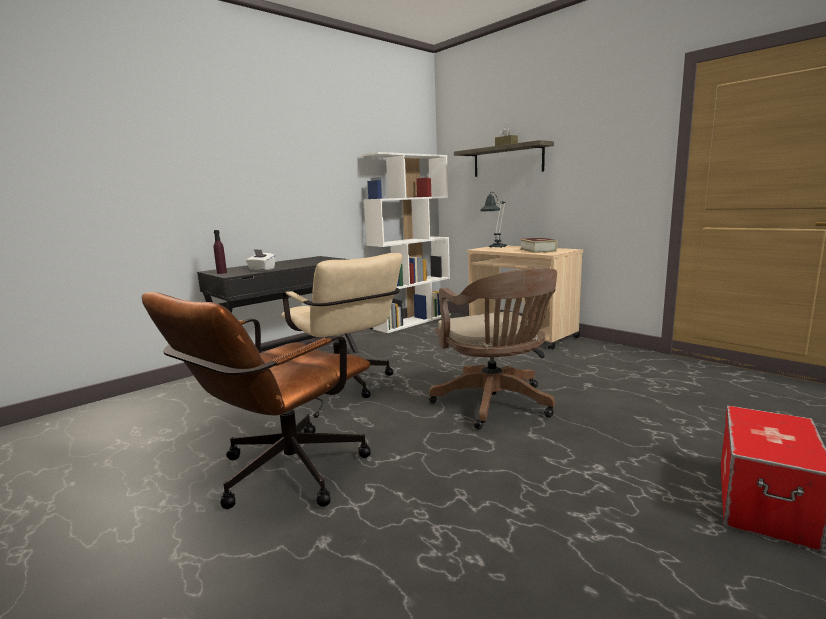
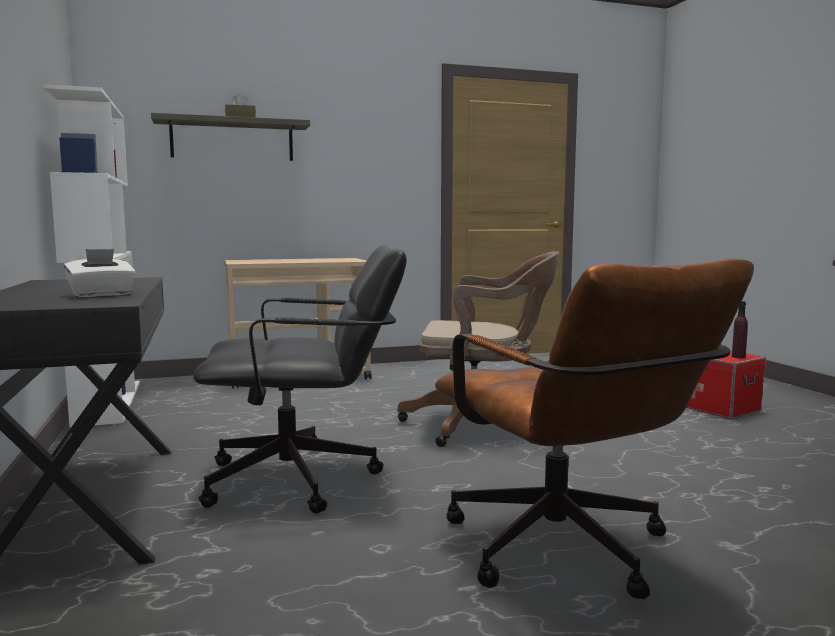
camera: 65 degrees left, 5 degrees down
purple bottle [214,230,227,274] -> purple bottle moved to [732,301,748,358]
beige office chair [282,253,402,398] -> black office chair [193,245,407,514]
table lamp [480,193,507,248] -> none
book [519,237,557,253] -> none

